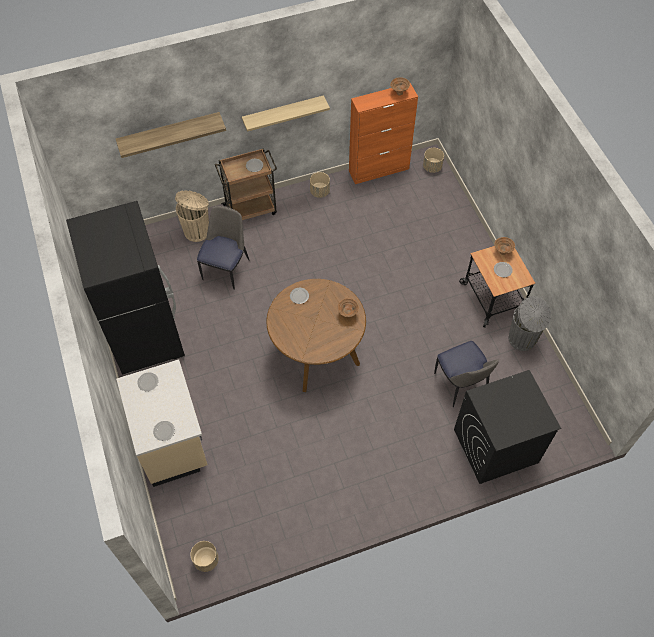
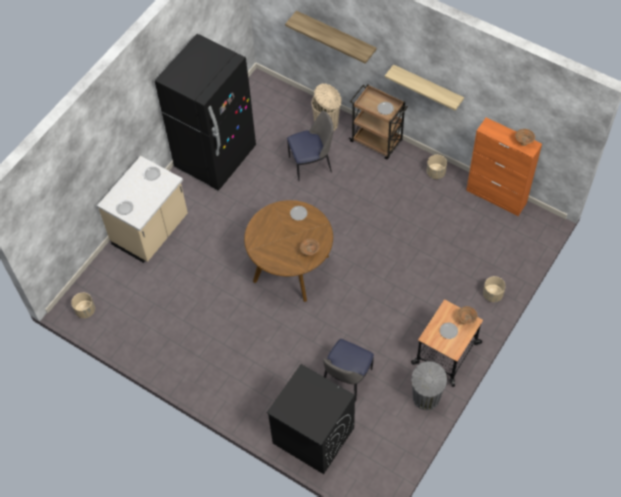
camera: 55 degrees right, 0 degrees up
beige planter [423,148,444,173] -> beige planter moved to [483,276,506,302]

